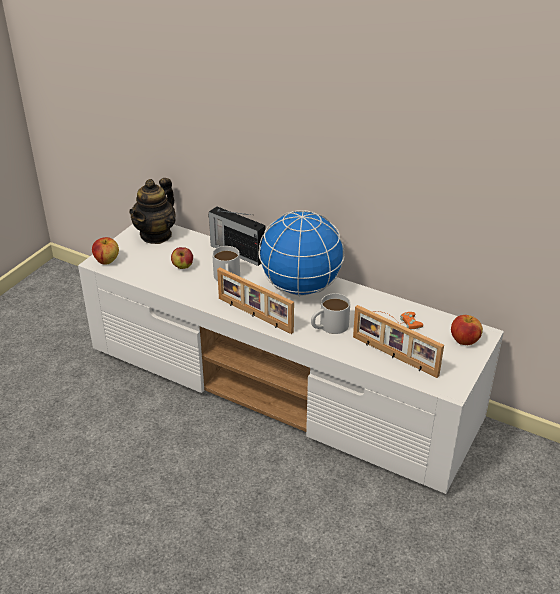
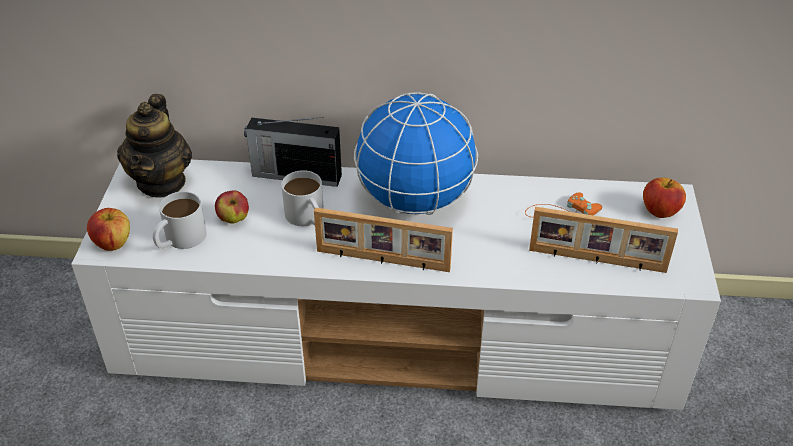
camera: 25 degrees left, 5 degrees up
white mug [311,293,350,334] -> white mug moved to [153,191,207,249]

